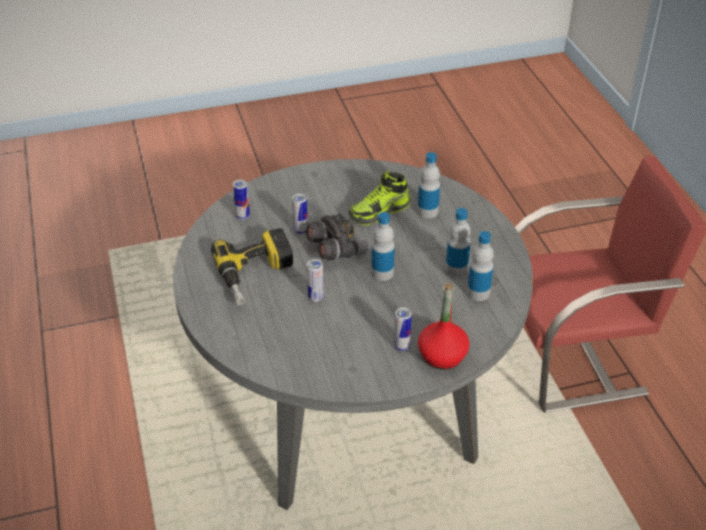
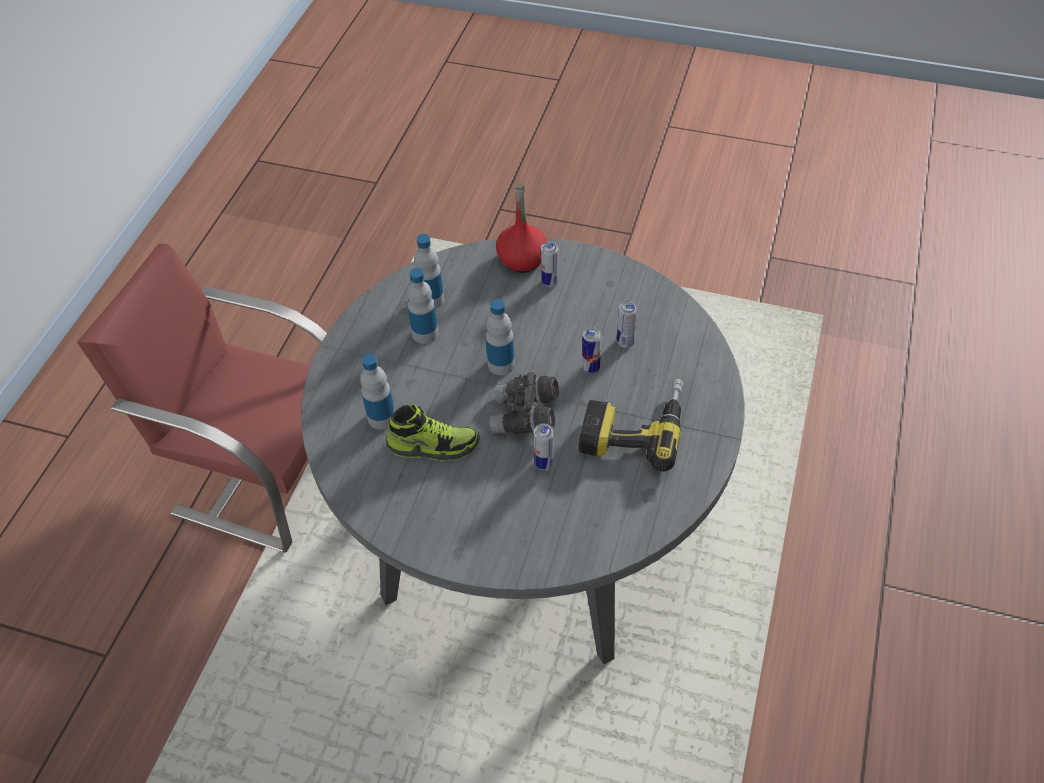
camera: 145 degrees left, 10 degrees up
can [233,180,250,220] -> can moved to [617,301,637,348]

